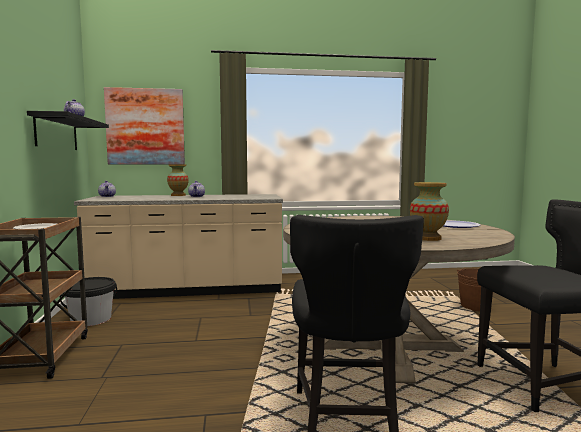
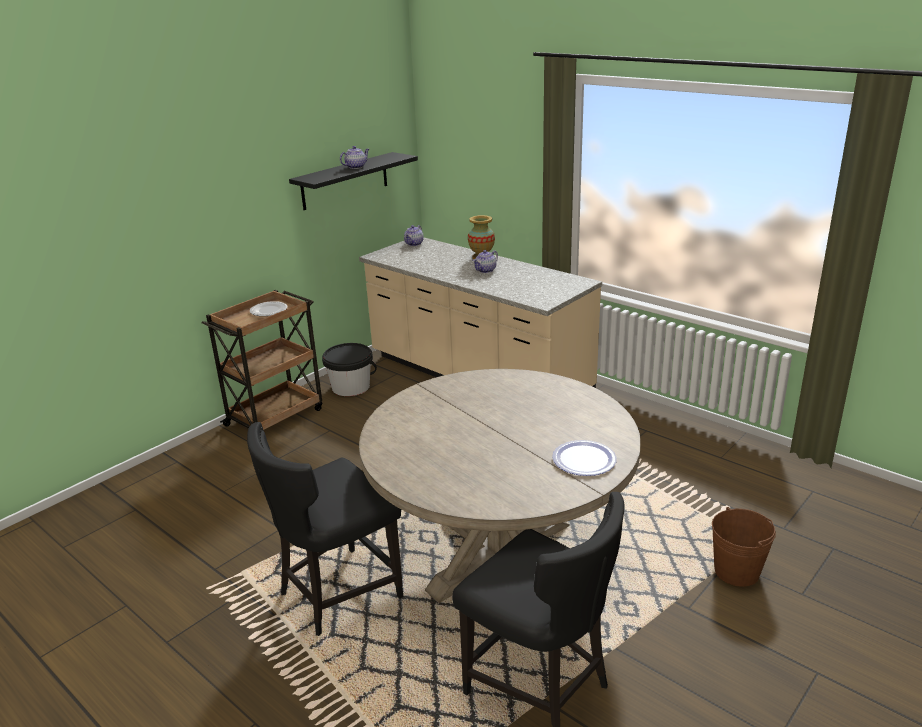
camera: 50 degrees right, 20 degrees up
picture [104,87,185,164] -> none
vase [410,182,449,241] -> none

